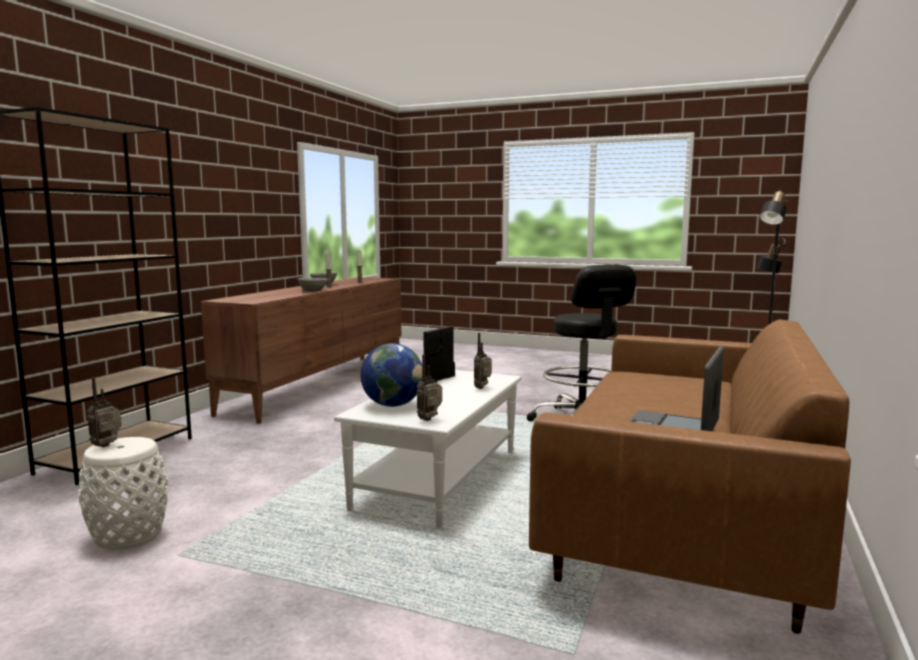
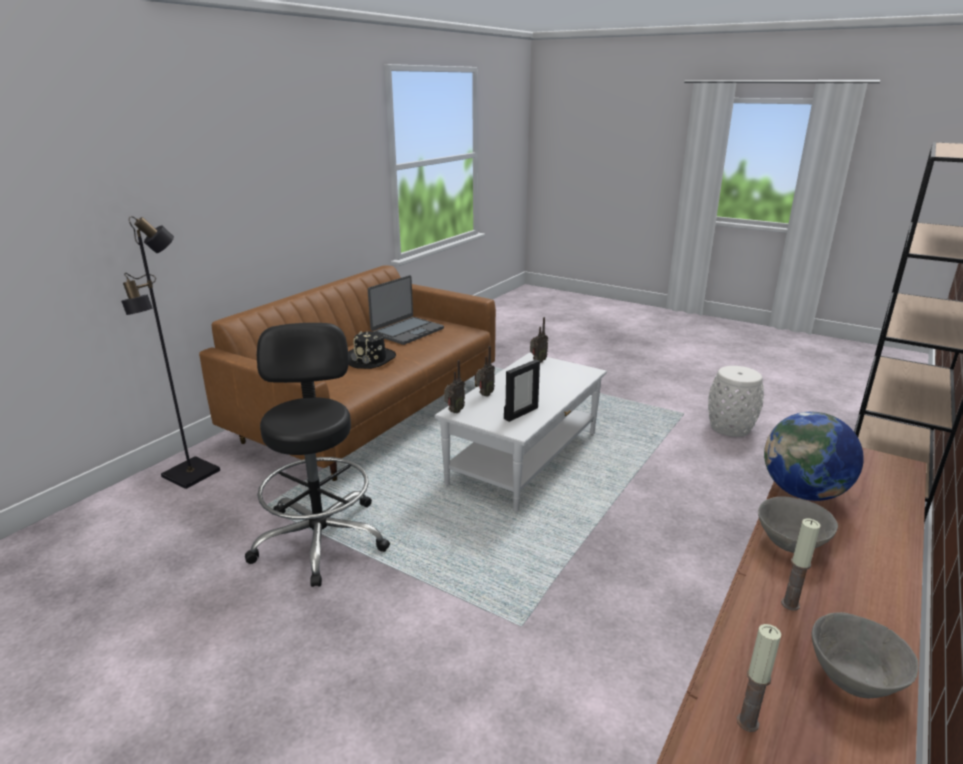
camera: 170 degrees left, 15 degrees up
radio [87,377,122,447] -> radio moved to [444,360,465,414]
globe [360,343,422,407] -> globe moved to [764,412,864,501]
none -> black hat [348,331,396,369]

